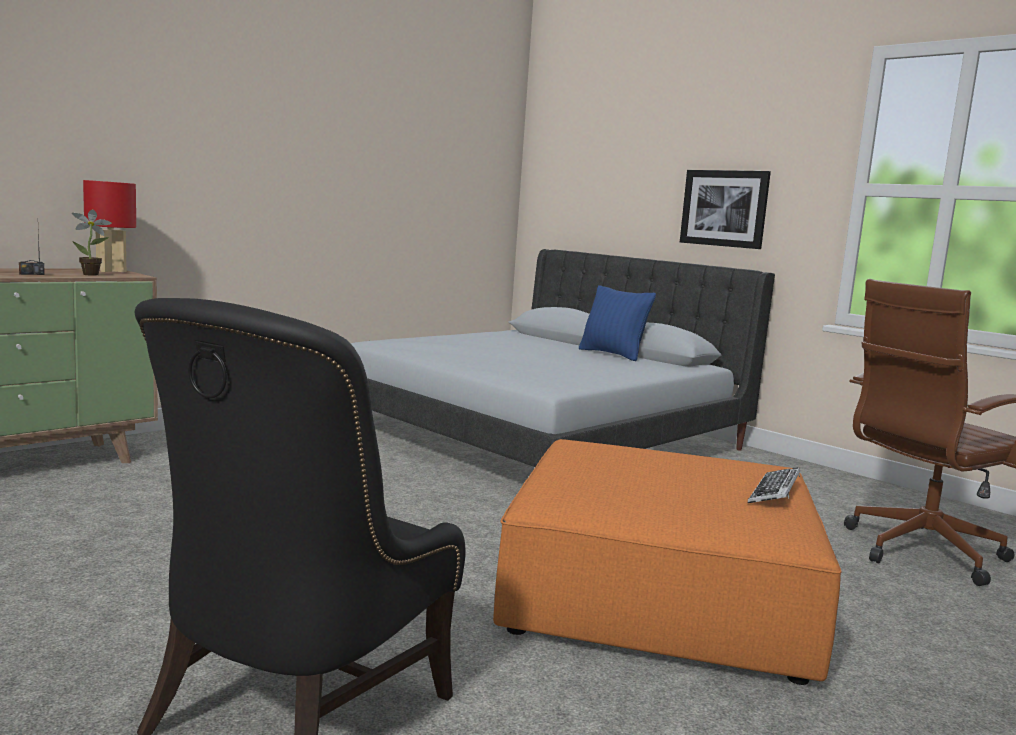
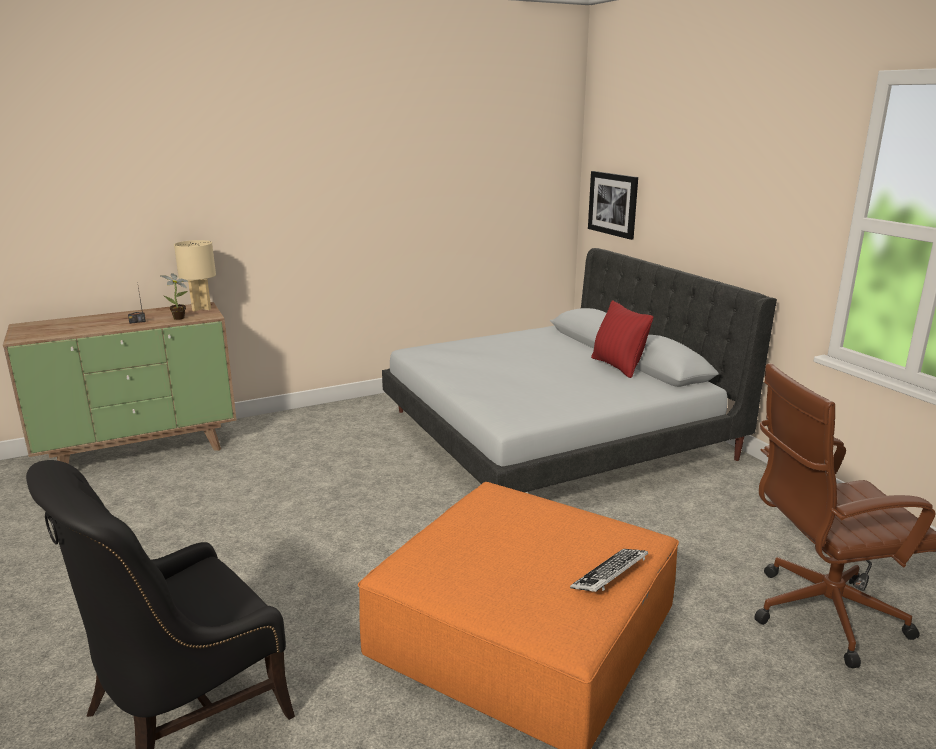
camera: 20 degrees right, 10 degrees up
red table lamp [83,180,136,272] -> beige table lamp [174,240,216,311]
blue pillow [579,285,656,361] -> red pillow [591,300,654,378]
picture [680,170,771,249] -> picture moved to [588,171,638,240]

